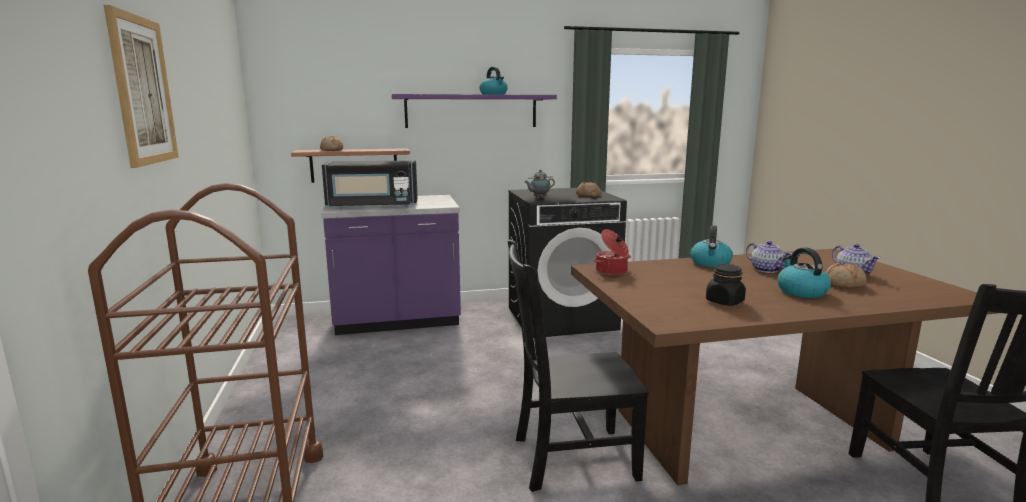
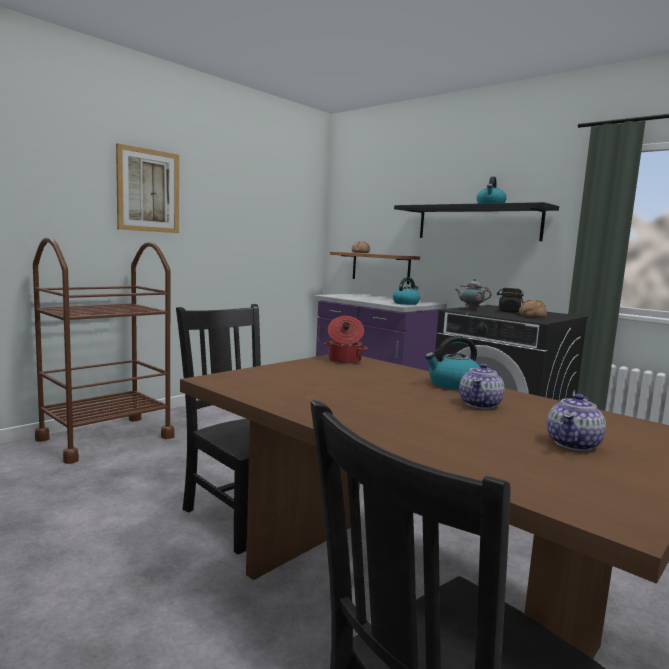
camera: 55 degrees right, 5 degrees down
black microwave [322,160,418,209] -> none
purple shelf [392,94,557,128] -> black shelf [394,202,559,241]
black jar [706,264,746,306] -> black jar moved to [497,288,524,313]
kettle [777,248,831,298] -> kettle moved to [393,277,420,305]
bread [825,263,867,288] -> none

